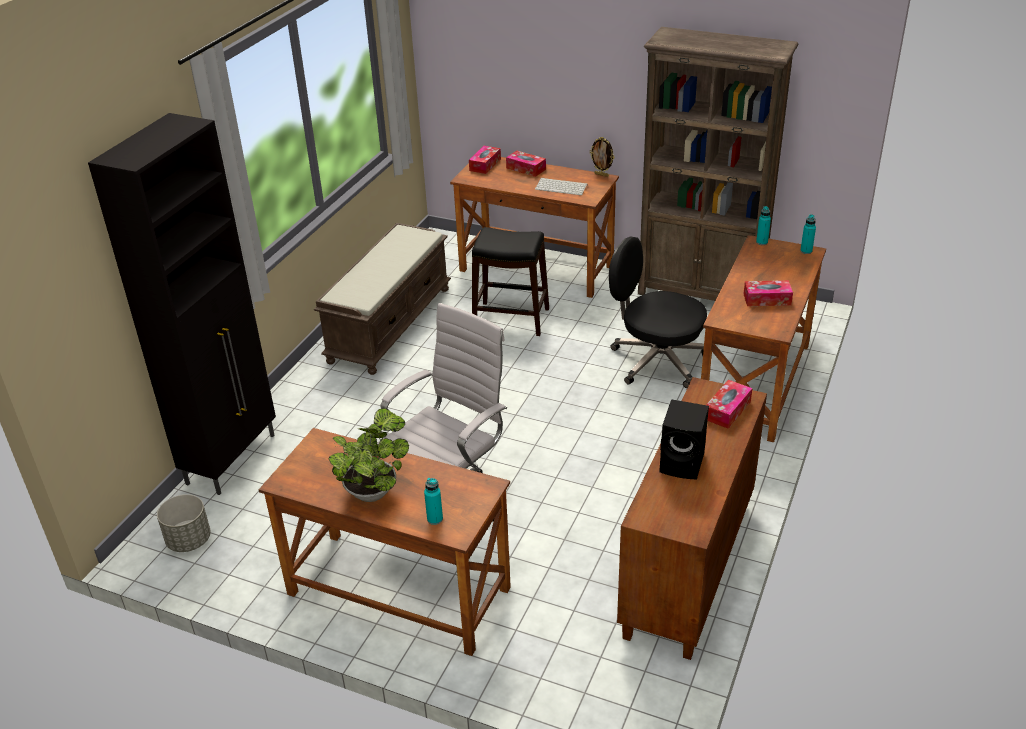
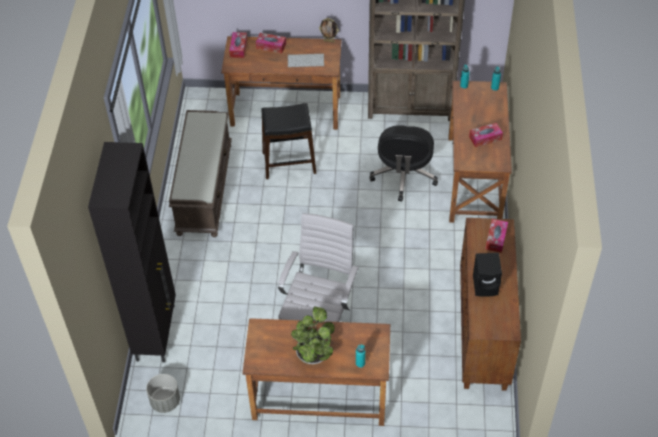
camera: 20 degrees left, 15 degrees up
black office chair [609,237,707,388] -> black office chair turned 90 degrees counterclockwise [369,125,438,201]

